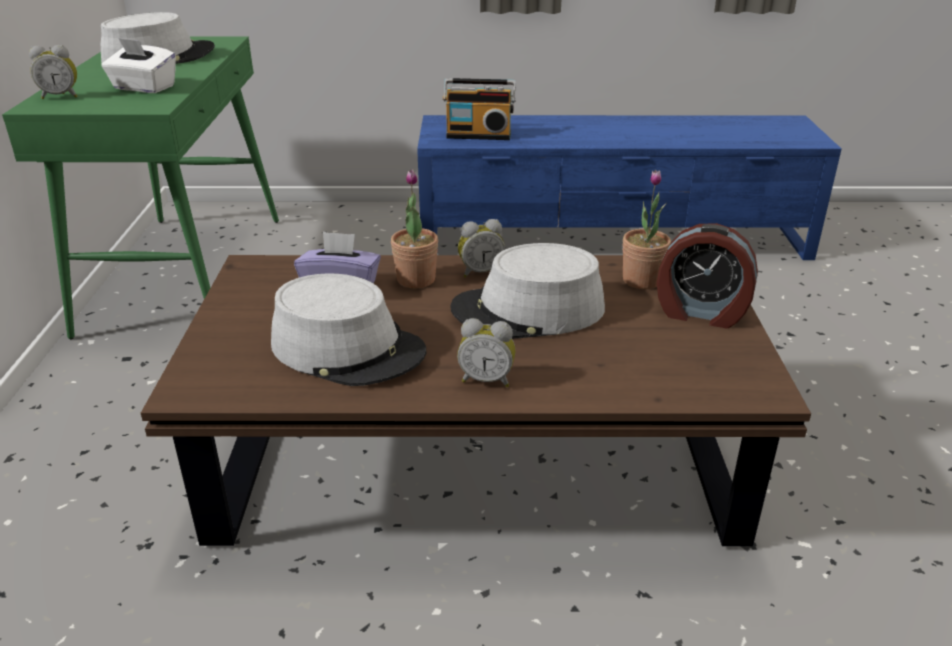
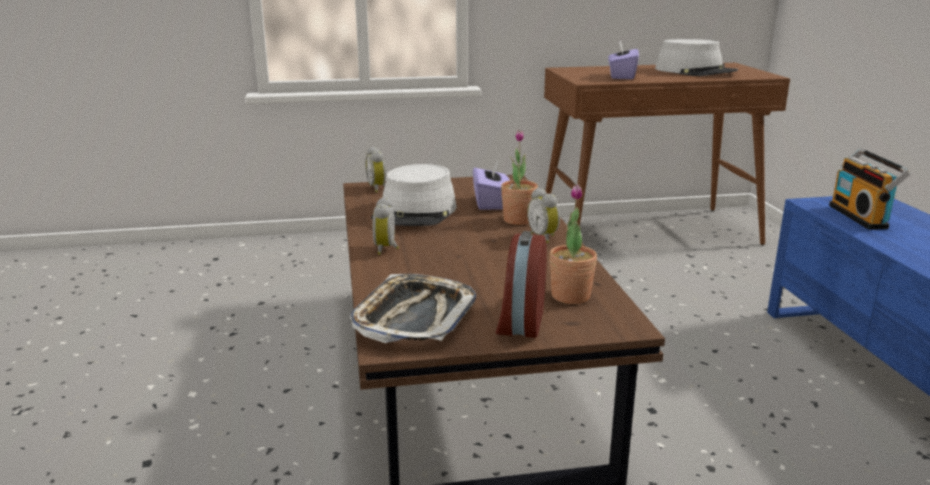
camera: 80 degrees right, 10 degrees down
green console table [2,37,279,339] -> brown console table [544,63,790,245]
alarm clock [29,45,78,99] -> alarm clock moved to [366,146,386,192]
white tissue box [101,38,176,93] -> purple tissue box [608,40,639,79]
grey hat [450,243,605,339] -> none
none -> tray [350,274,476,343]

